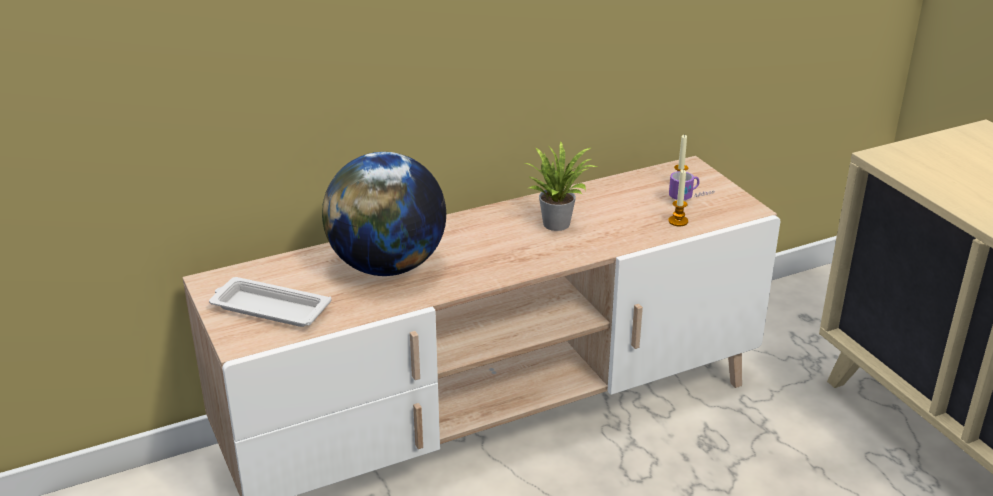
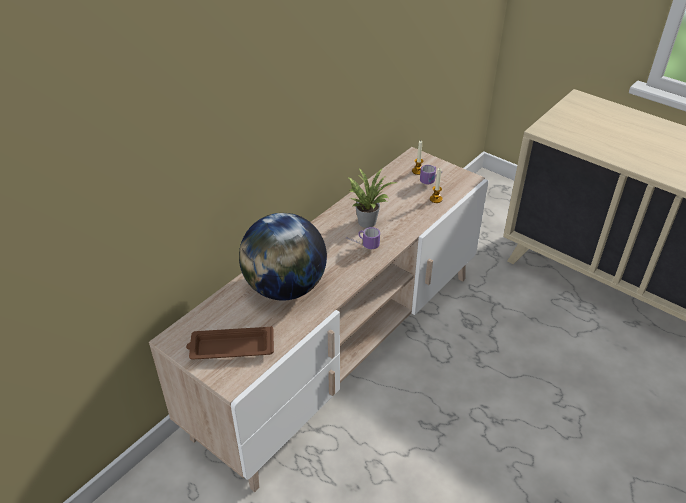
camera: 25 degrees left, 10 degrees up
white tray [209,277,331,327] -> brown tray [186,326,274,360]
none -> mug [346,227,380,249]

